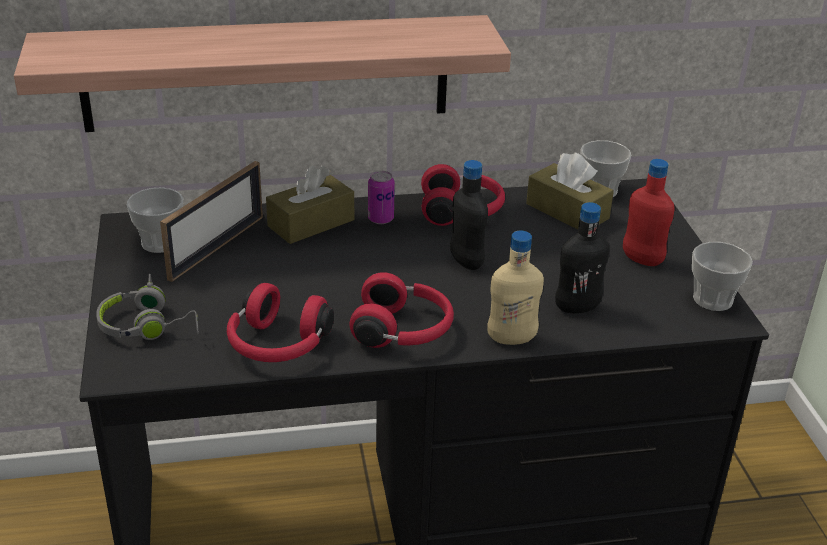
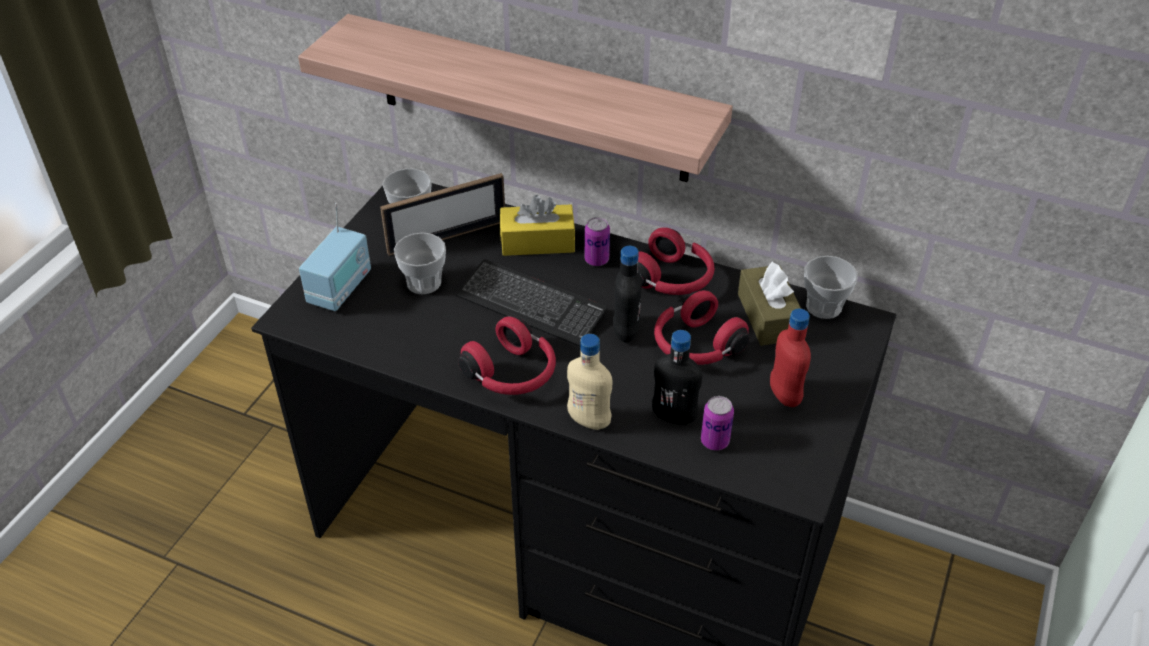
camera: 35 degrees right, 10 degrees up
grey headphones [96,274,198,340] -> radio [299,203,371,311]
red headphones [227,283,334,362] -> red headphones moved to [654,290,750,365]
brown tissue box [266,165,354,244] -> yellow tissue box [500,195,575,256]
cup [692,242,753,311] -> cup moved to [394,232,446,294]
none -> keyboard [456,259,607,347]
none -> can [701,396,734,451]

